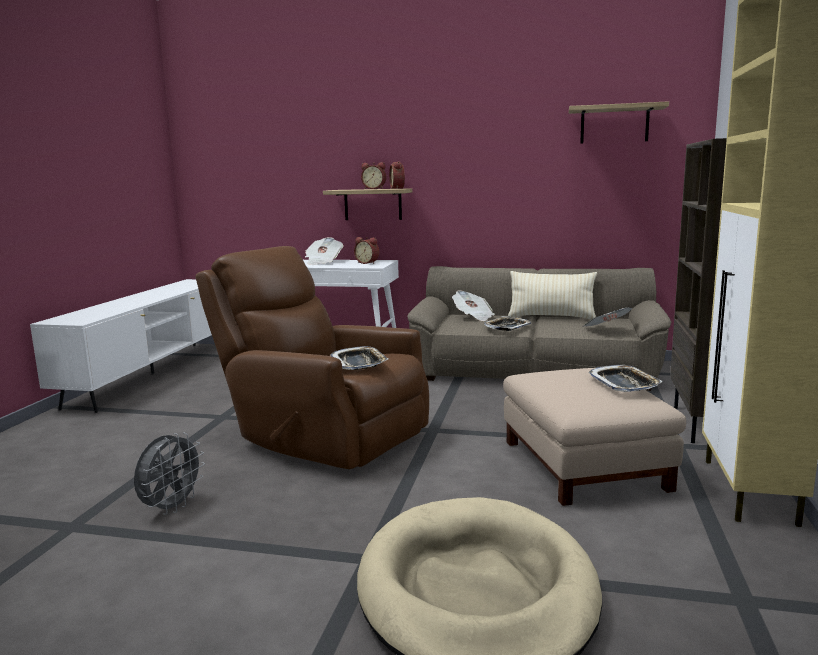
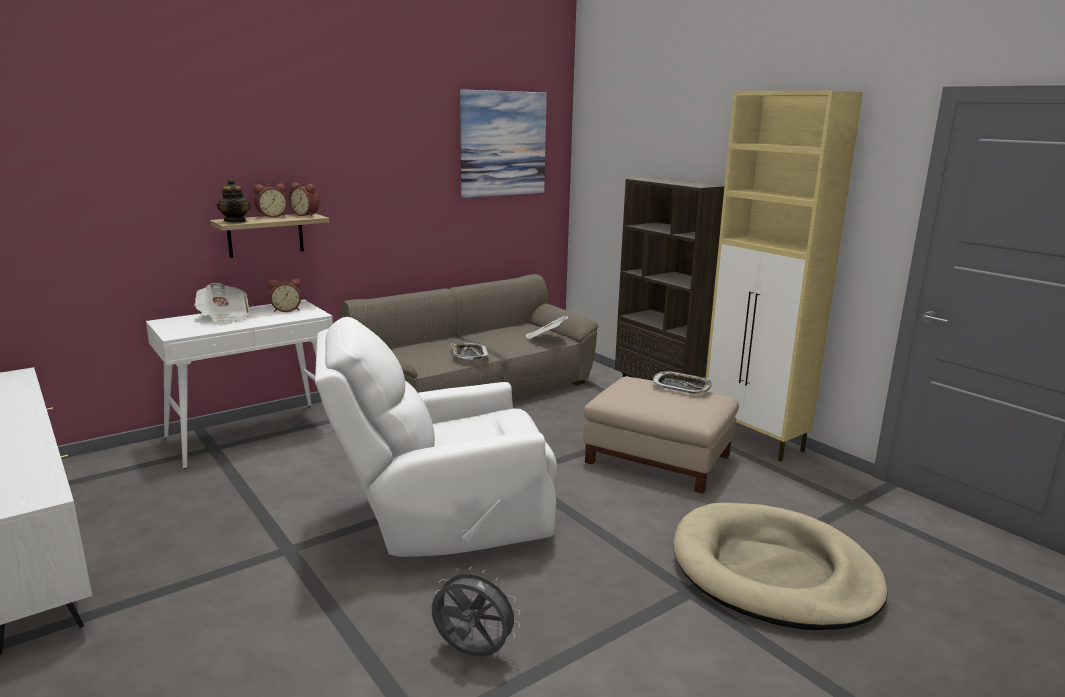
camera: 50 degrees left, 5 degrees up
grey fan [134,432,205,515] -> grey fan turned 45 degrees counterclockwise [432,567,521,657]
brown armchair [195,246,429,469] -> white armchair [315,317,557,557]
tray [330,346,388,370] -> none
newspaper [452,290,495,321] -> none
beige pillow [508,271,597,320] -> none
shelf [569,101,669,144] -> picture [460,89,547,198]
none -> teapot [216,178,251,223]

